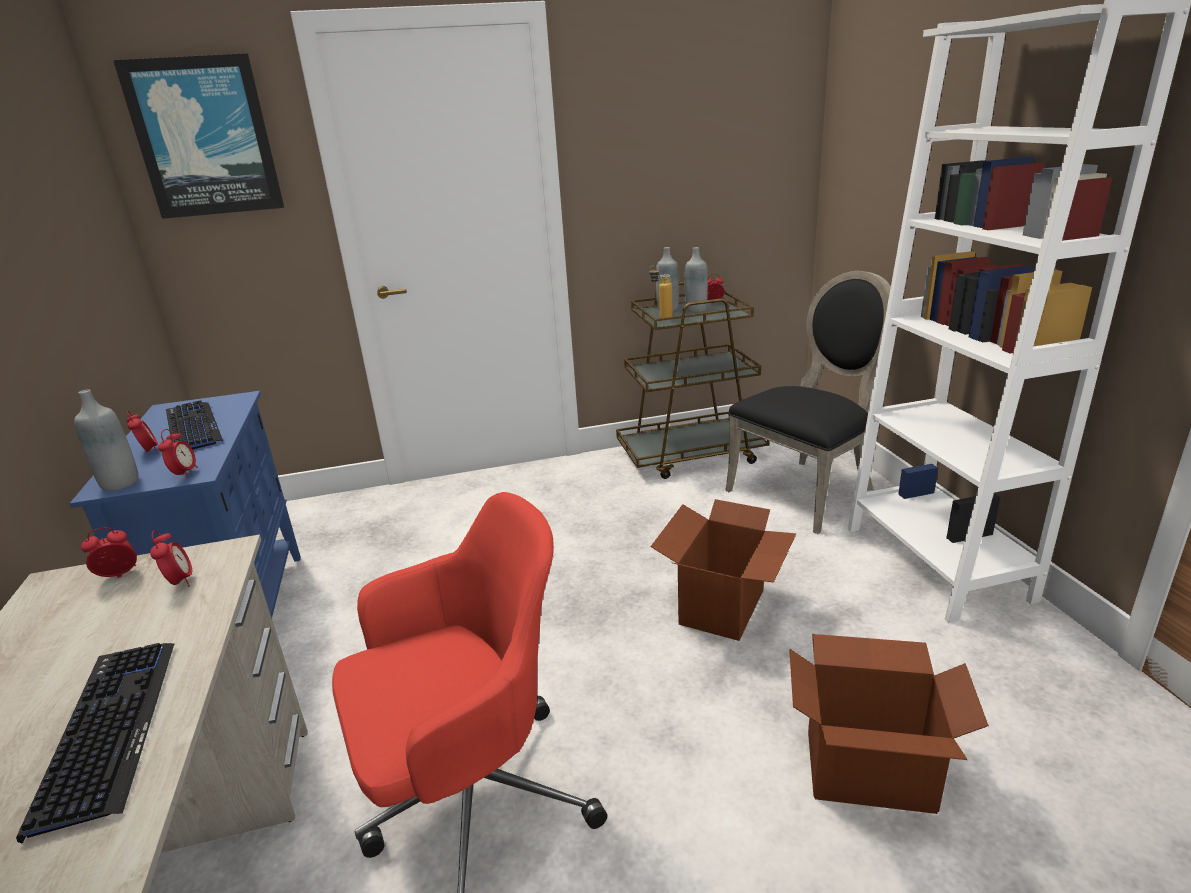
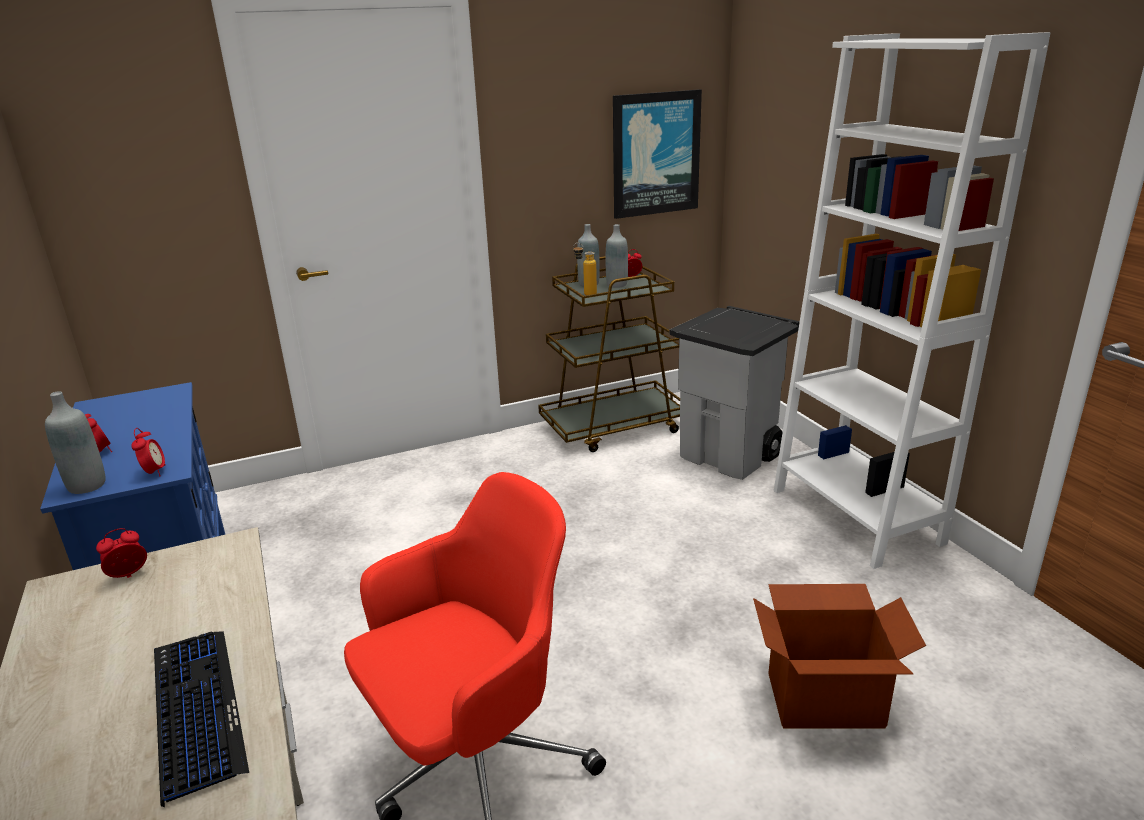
camera: 10 degrees left, 0 degrees up
picture [113,53,284,219] -> picture moved to [613,89,702,219]
alarm clock [150,530,192,587] -> none
keyboard [166,400,223,449] -> none
cardboard box [650,499,796,641] -> none
black chair [725,271,891,534] -> grey trash can [669,306,799,480]

